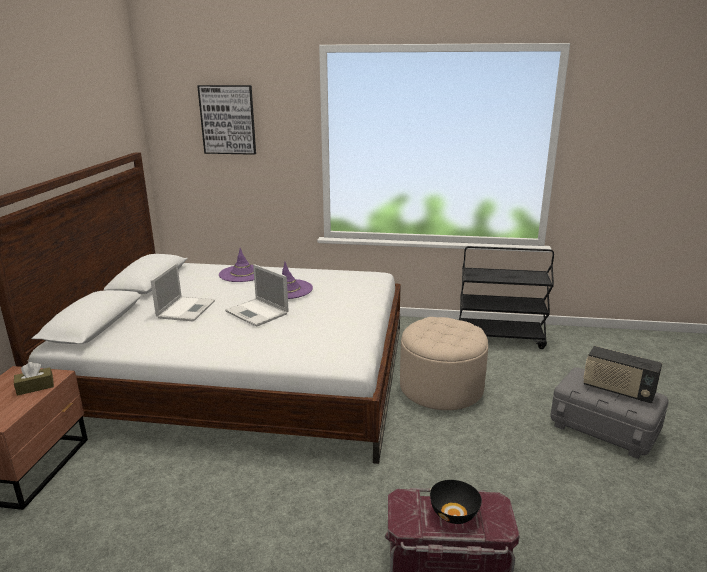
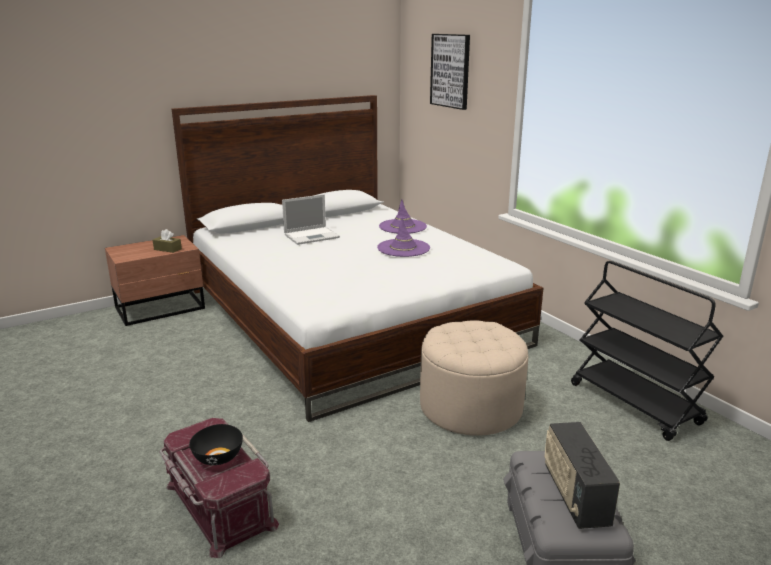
camera: 50 degrees right, 0 degrees up
laptop [225,264,289,327] -> none

